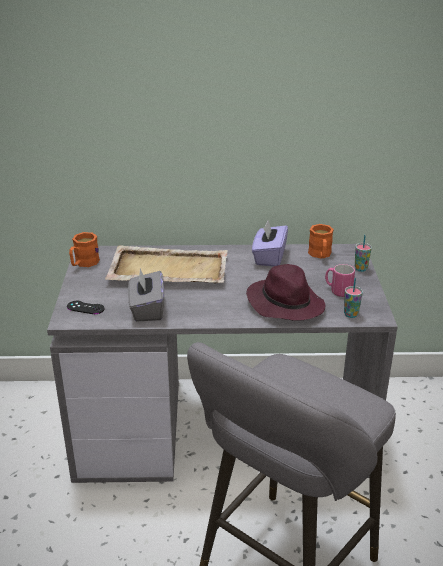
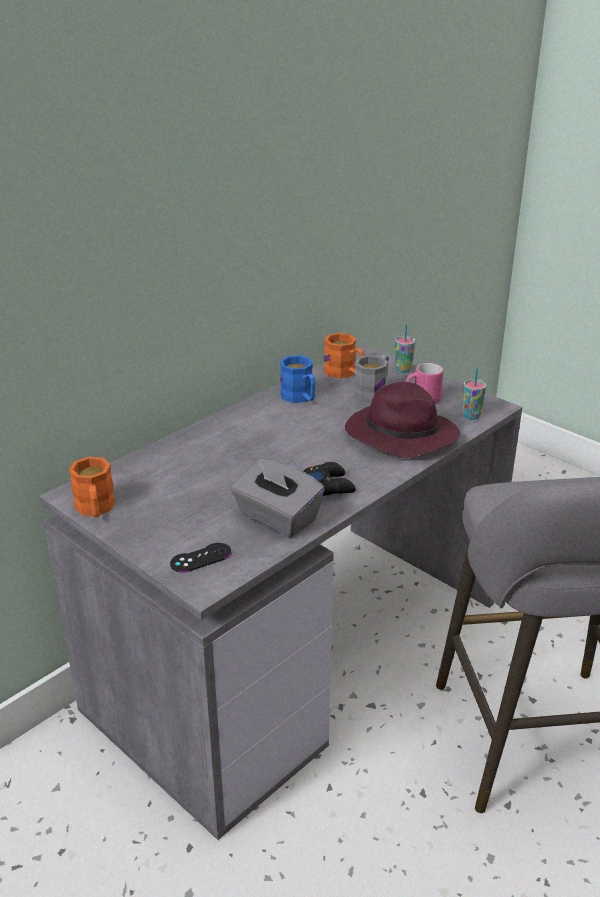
camera: 45 degrees left, 0 degrees up
beige tray [105,245,228,283] -> none
purple tissue box [252,220,288,267] -> blue mug [280,355,316,403]
none -> black game controller [303,462,356,496]
none -> grey mug [354,355,389,403]

